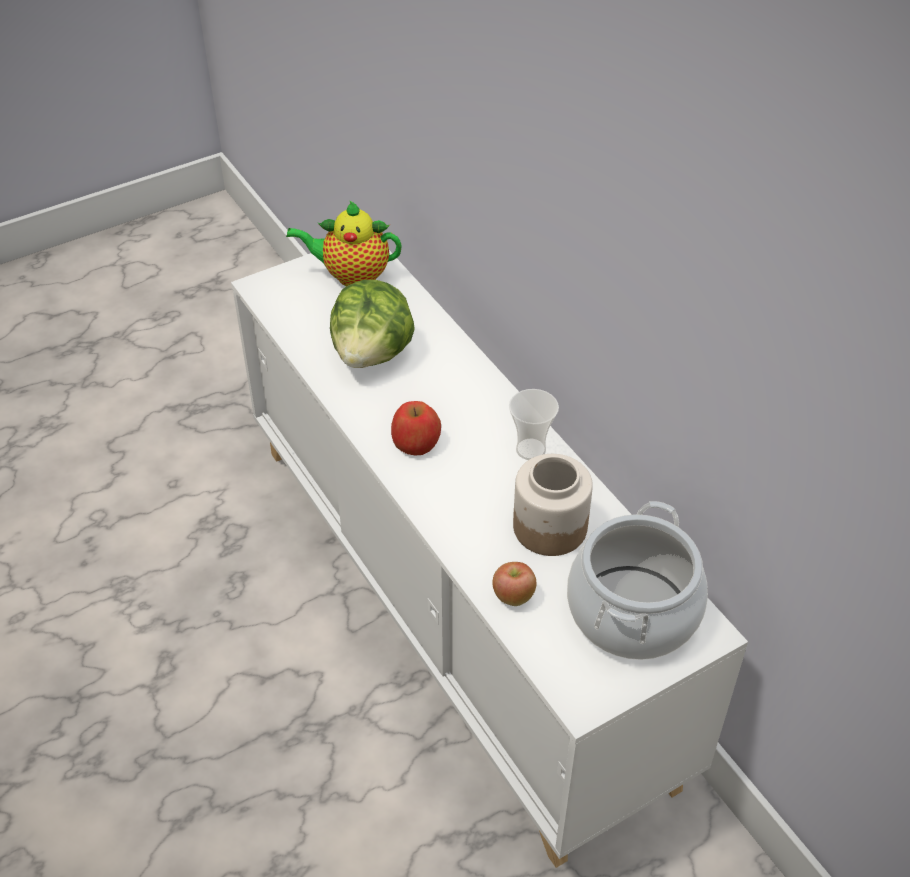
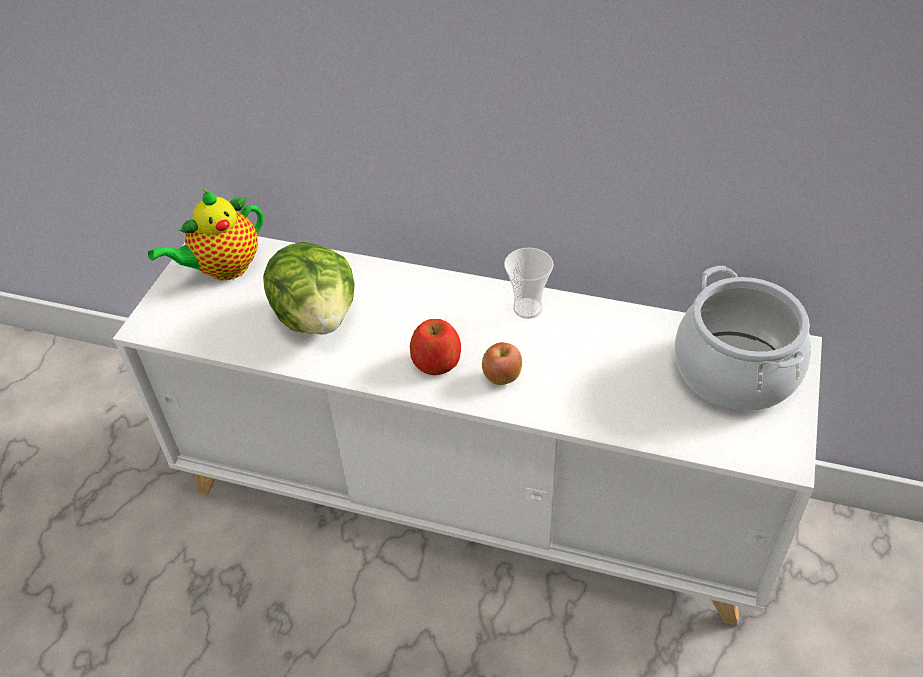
camera: 40 degrees left, 0 degrees up
apple [492,562,537,606] -> apple moved to [482,342,522,385]
jar [513,454,593,556] -> none

